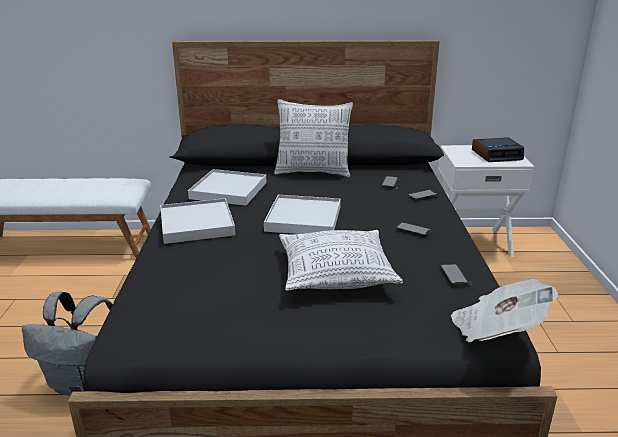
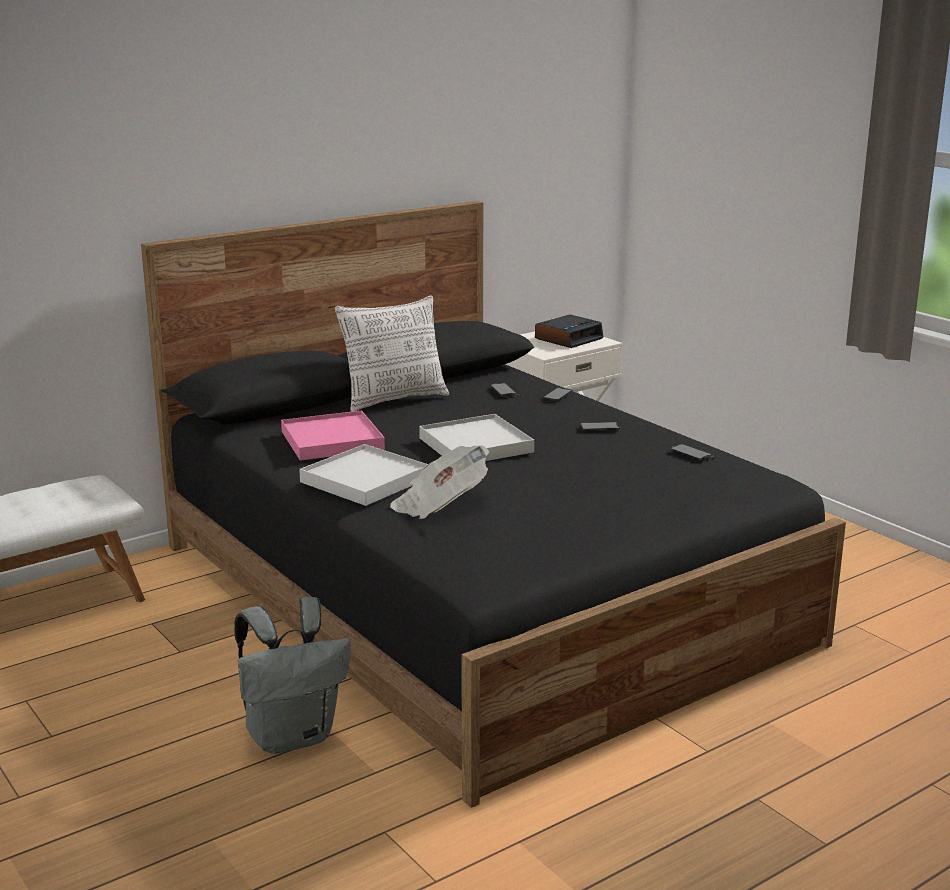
camera: 35 degrees left, 5 degrees down
white tray [188,169,266,206] -> pink tray [281,410,385,461]
pillow [279,230,403,291] -> none
newspaper [451,279,559,342] -> newspaper moved to [390,445,490,519]

